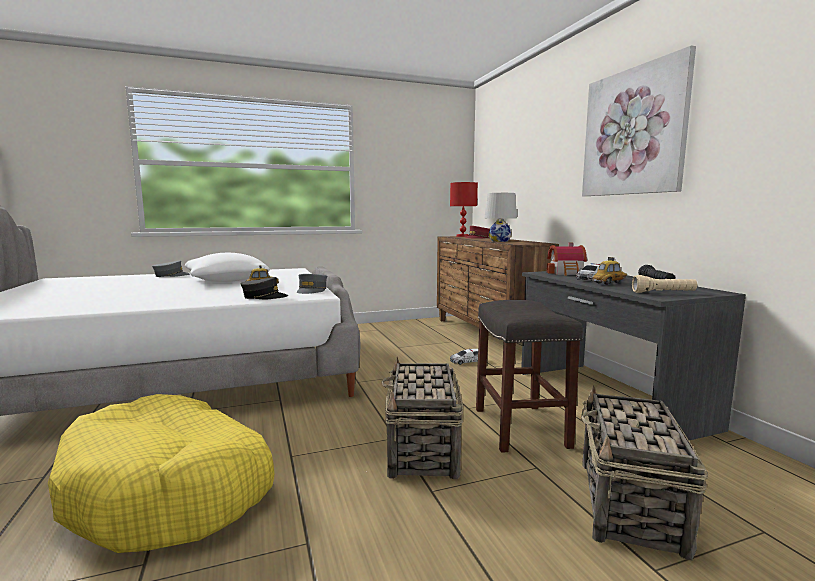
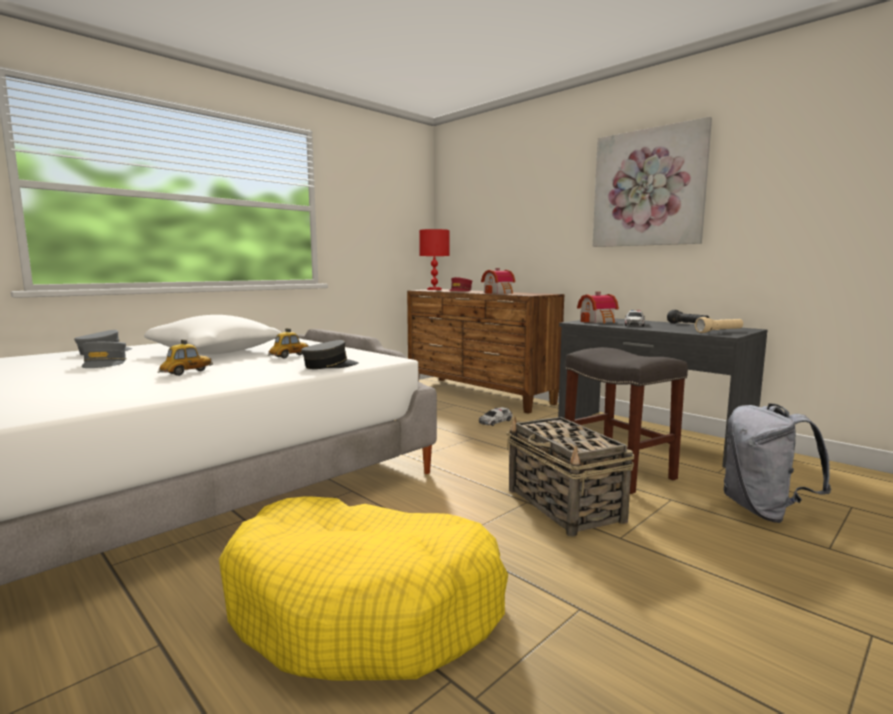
camera: 25 degrees left, 0 degrees up
grey cap [297,274,327,294] -> grey cap moved to [81,342,127,368]
white table lamp [484,193,517,242] -> toy house [481,268,515,294]
basket [581,386,708,560] -> grey backpack [723,404,831,523]
toy car [591,257,627,285] -> toy car moved to [158,339,213,376]

